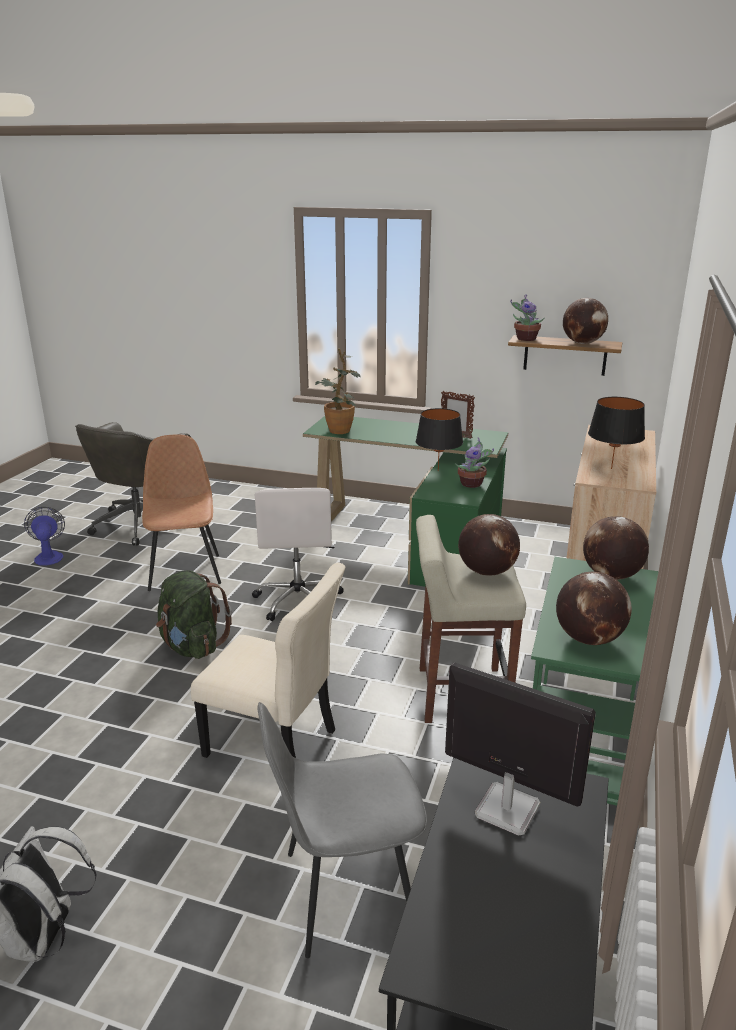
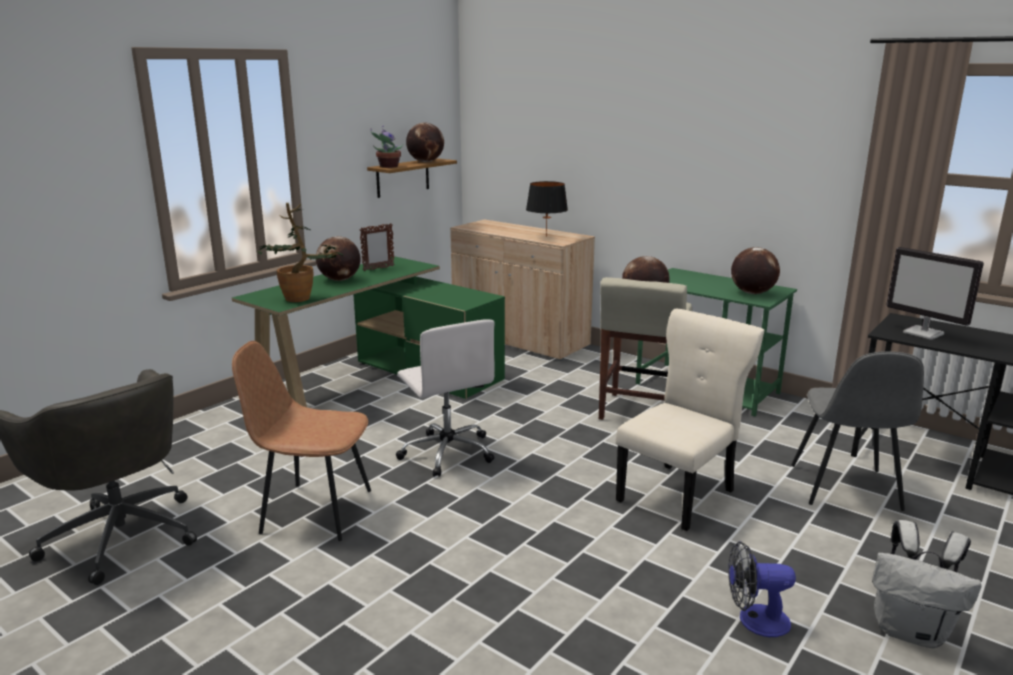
camera: 70 degrees left, 5 degrees down
fan [24,507,65,566] -> fan moved to [728,541,796,637]
green backpack [156,570,232,659] -> none
white office chair [252,488,344,621] -> white office chair turned 45 degrees clockwise [396,319,495,477]
black table lamp [416,408,463,471] -> none
monitor [445,662,596,836] -> monitor turned 90 degrees counterclockwise [886,247,984,340]
potted plant [455,438,494,488] -> none
globe [583,516,649,580] -> globe moved to [316,236,361,281]

